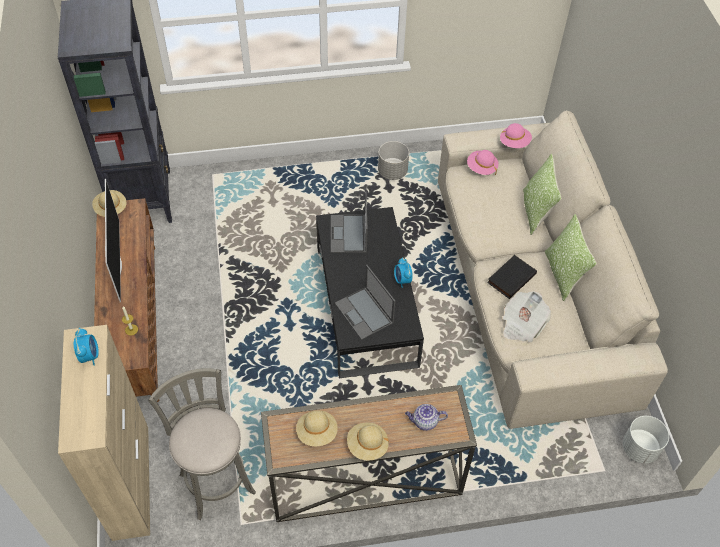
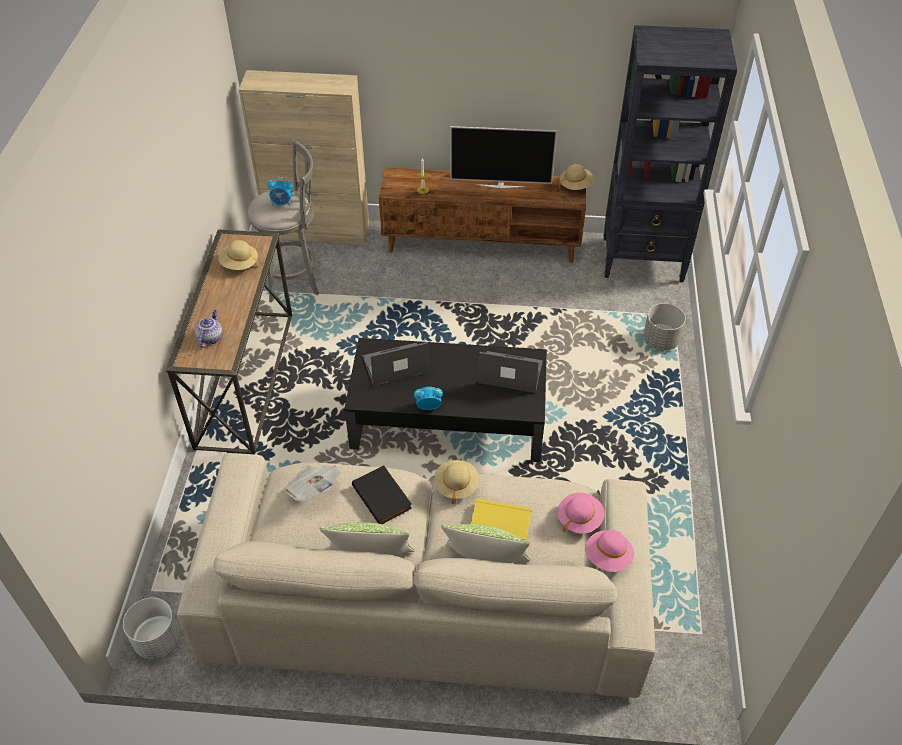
camera: 105 degrees right, 5 degrees down
alarm clock [74,328,99,366] -> alarm clock moved to [267,177,293,206]
beige hat [347,422,389,461] -> beige hat moved to [434,460,479,504]
grey planter [378,141,409,180] -> grey planter moved to [643,303,686,350]
none -> yellow book [471,499,532,541]

